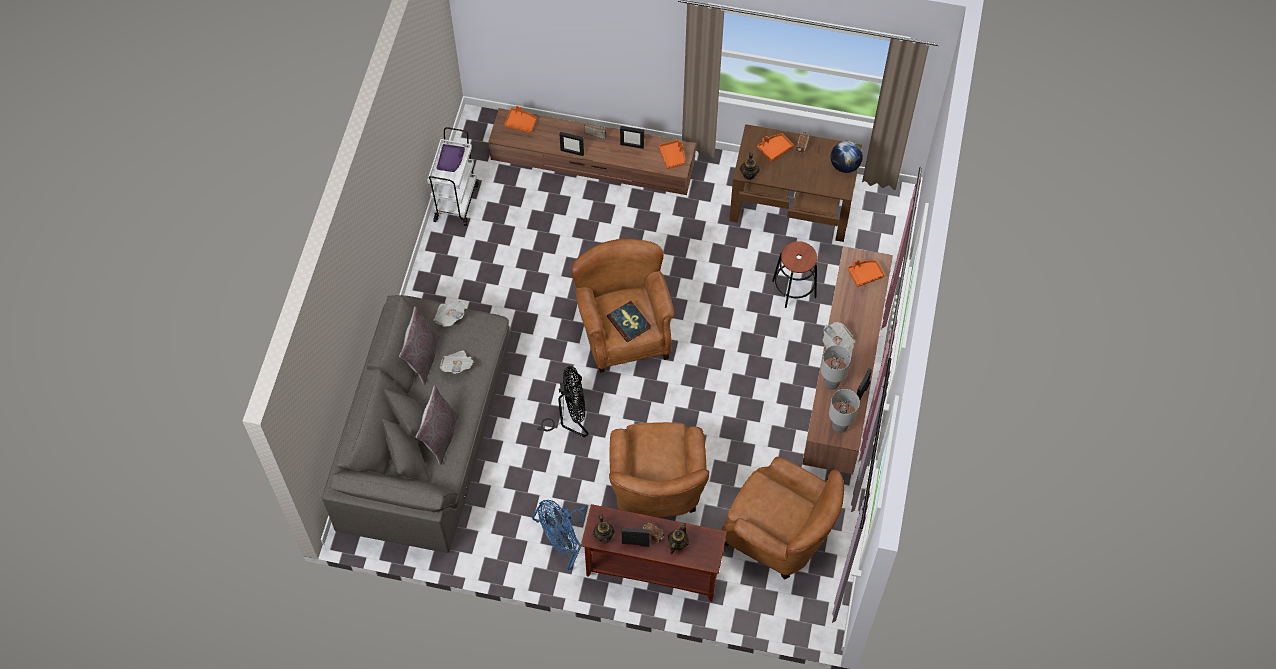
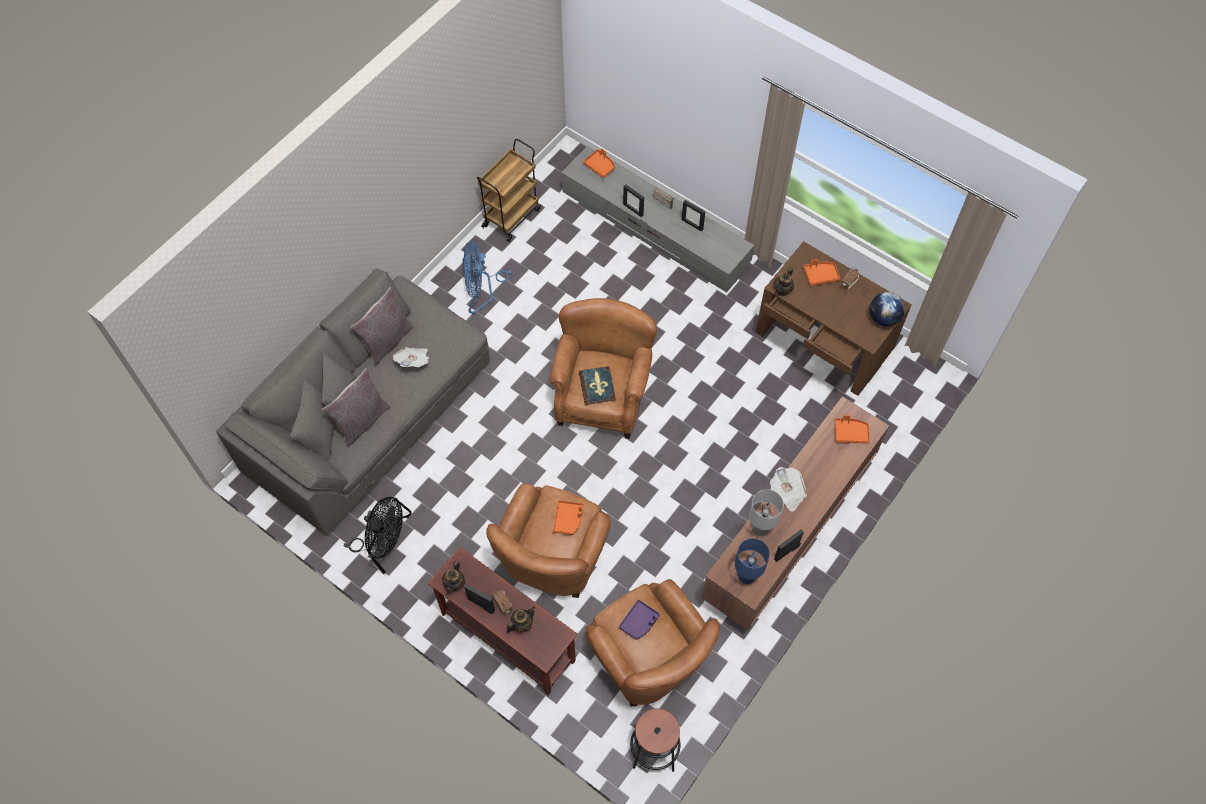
camera: 25 degrees right, 0 degrees up
white cart [427,127,479,226] -> brown cart [477,139,542,242]
newspaper [433,301,466,327] -> none
purple tray [437,144,465,172] -> purple tray moved to [619,599,660,640]
brown tv stand [488,108,696,195] -> grey tv stand [561,146,754,292]
blue fan [532,500,586,570] -> blue fan moved to [462,241,512,315]
black fan [536,366,589,438] -> black fan moved to [343,497,412,574]
orange tray [659,140,685,169] -> orange tray moved to [553,500,584,535]
black stool [772,241,817,308] -> black stool moved to [630,709,681,772]
grey table lamp [829,389,860,433] -> blue table lamp [735,538,770,584]

